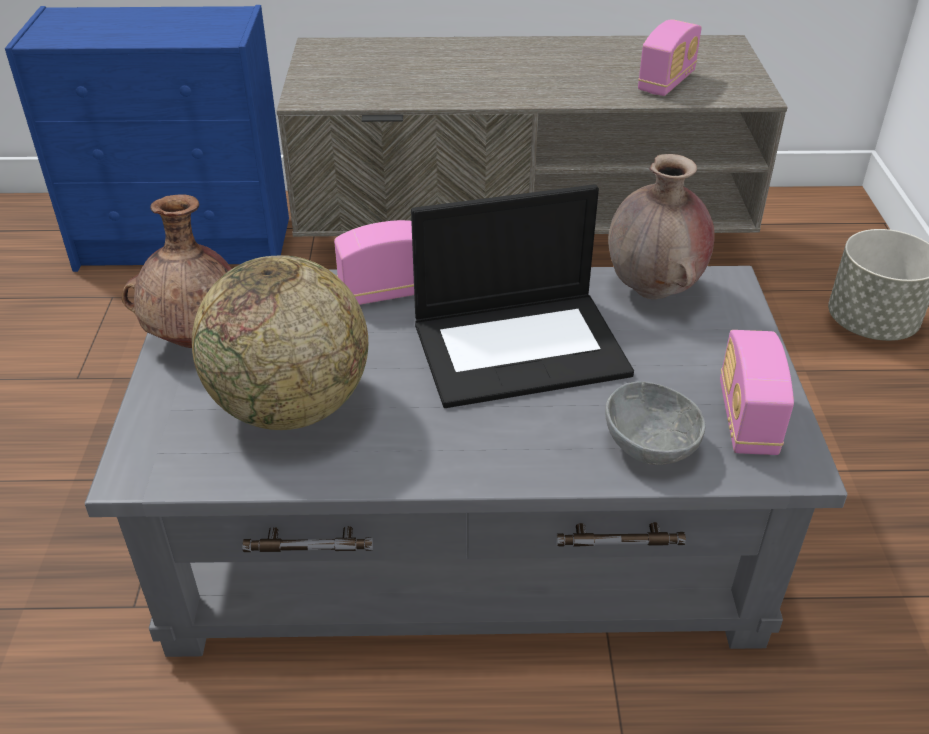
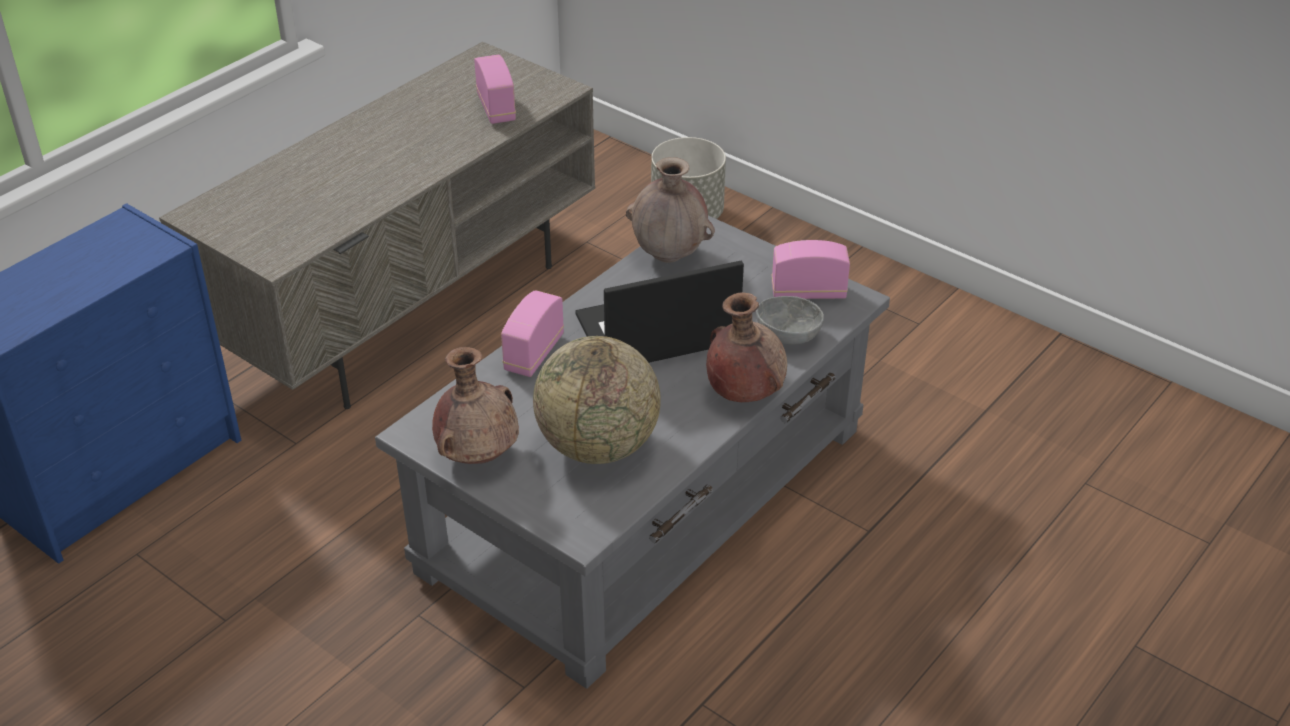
camera: 50 degrees left, 0 degrees up
laptop [411,184,634,408] -> laptop turned 135 degrees counterclockwise [575,261,744,363]
radio [720,330,794,455] -> radio turned 135 degrees clockwise [772,240,850,299]
none -> brown vase [706,292,787,402]

